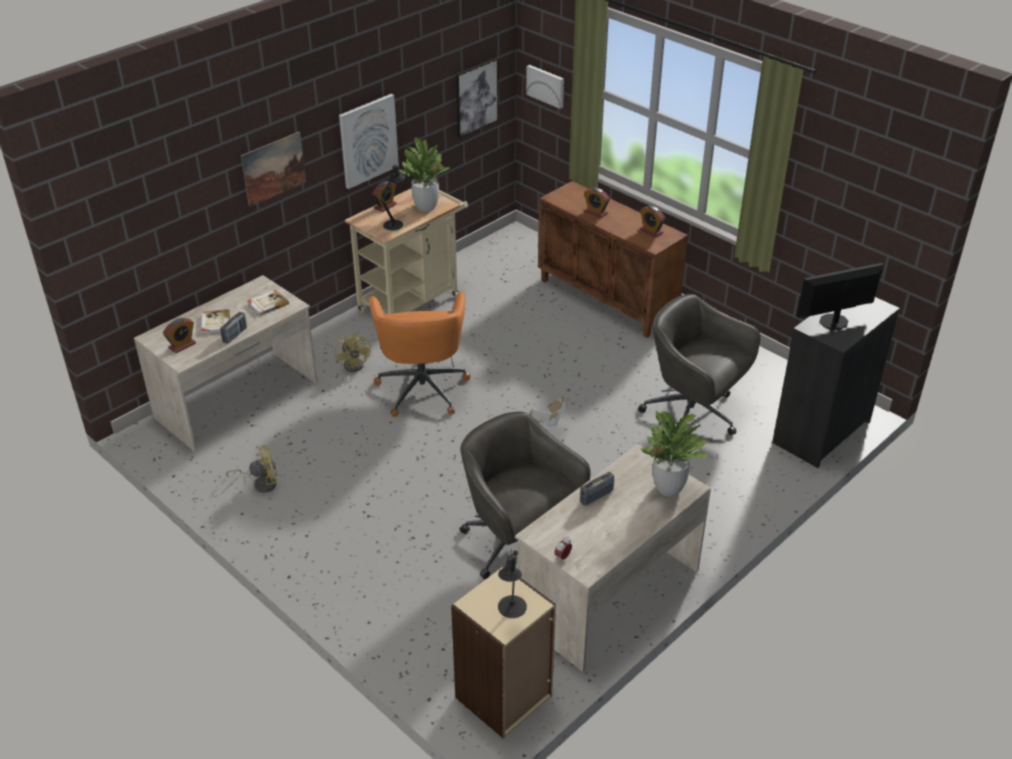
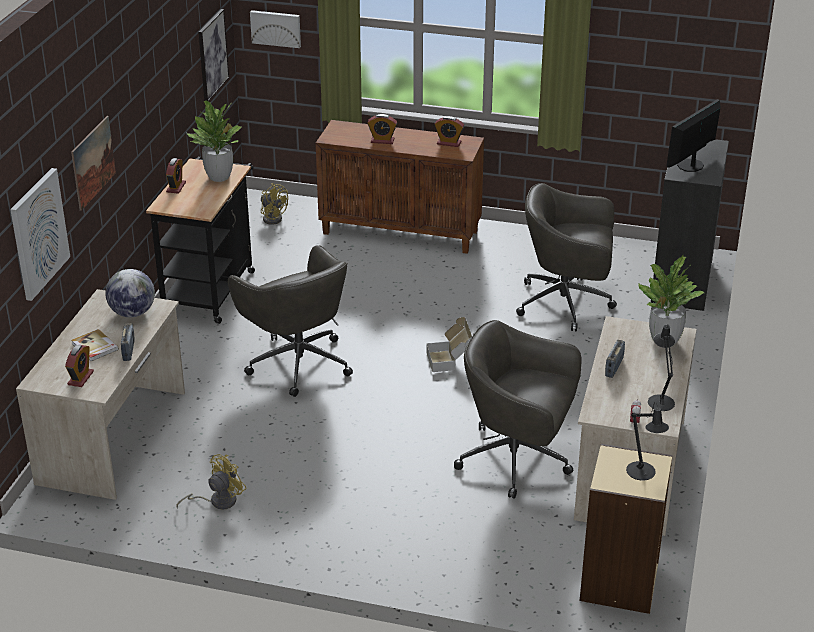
camera: 30 degrees left, 5 degrees down
book [247,290,289,316] -> globe [105,269,155,317]
yellow fan [335,332,371,372] -> yellow fan moved to [261,183,288,225]
picture [339,94,399,189] -> picture moved to [10,168,70,301]
beige cart [345,189,468,315] -> black cart [146,157,255,324]
orange office chair [369,291,470,417] -> grey office chair [228,245,353,397]
black table lamp [380,165,405,231] -> black table lamp moved to [648,324,675,411]

